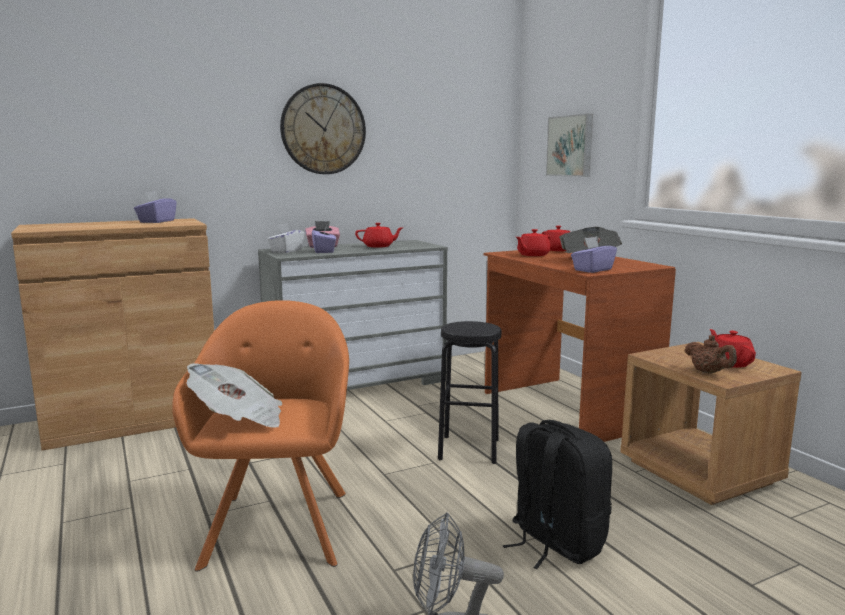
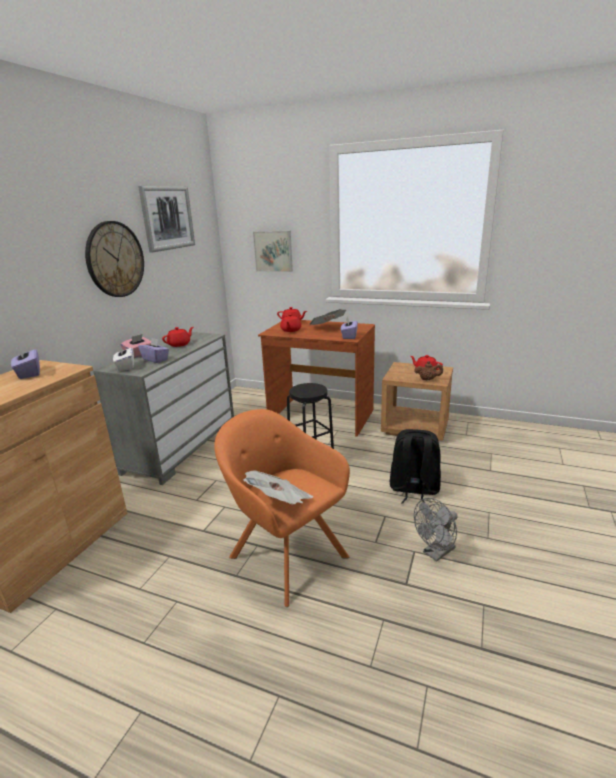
camera: 40 degrees left, 10 degrees up
none -> picture [138,186,195,253]

